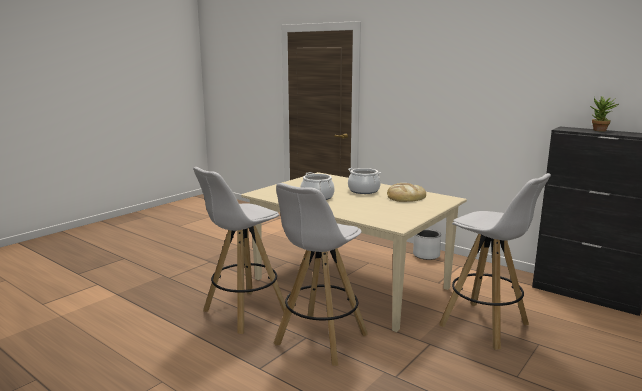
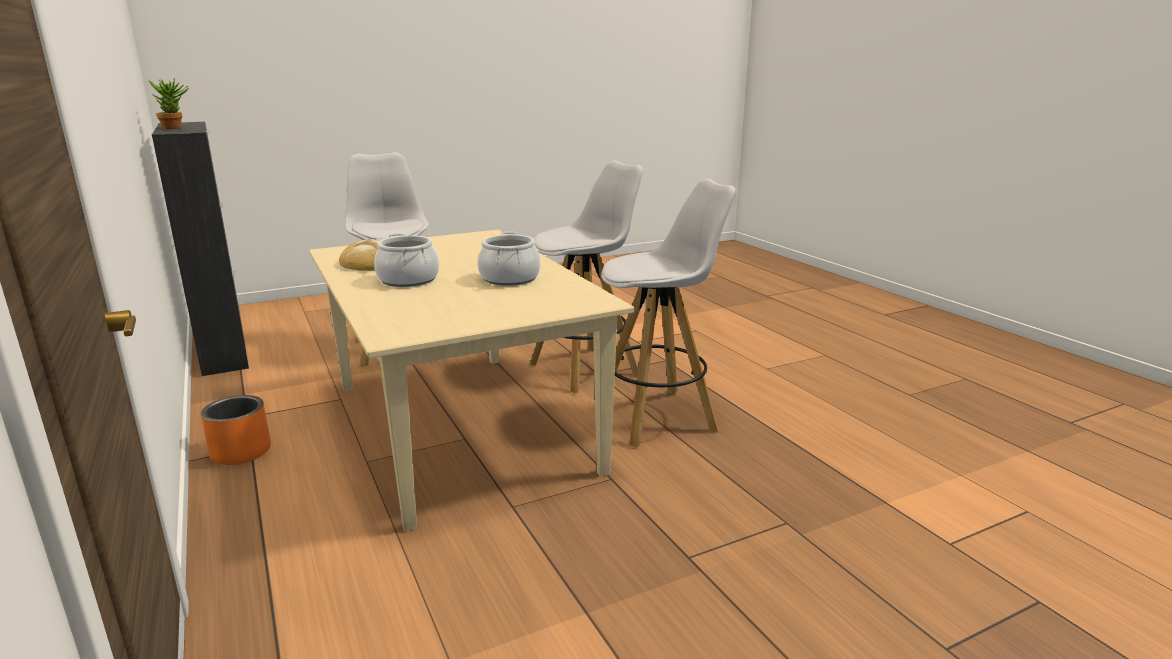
camera: 155 degrees left, 5 degrees up
grey planter [413,229,441,260] -> orange planter [201,395,271,465]

